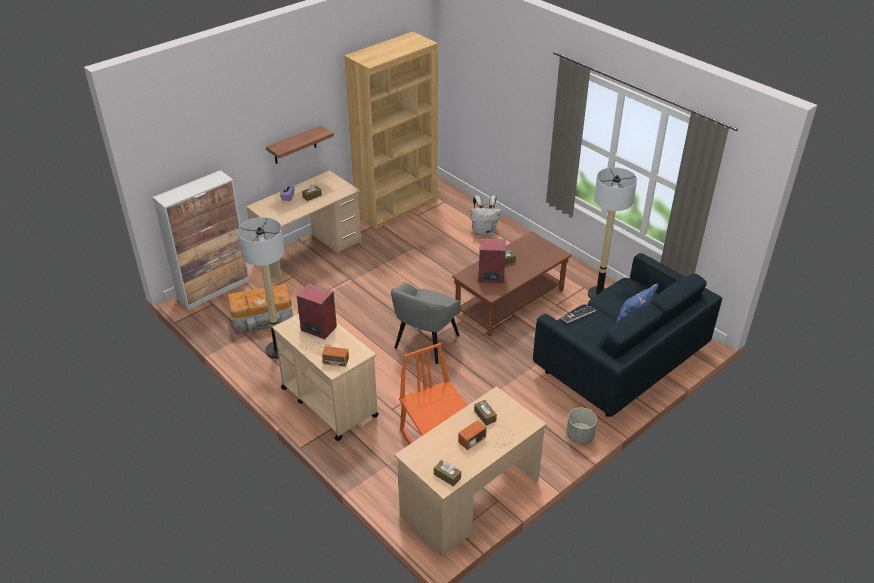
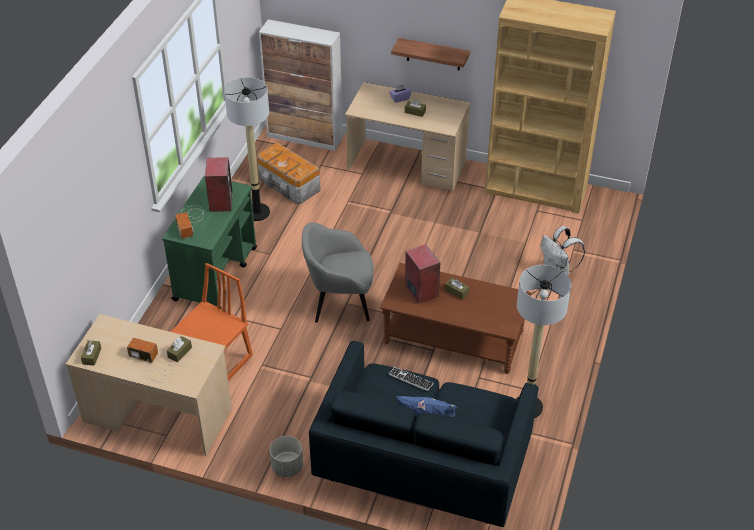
camera: 60 degrees right, 5 degrees up
beige cart [273,313,379,441] -> green cart [162,176,257,308]

